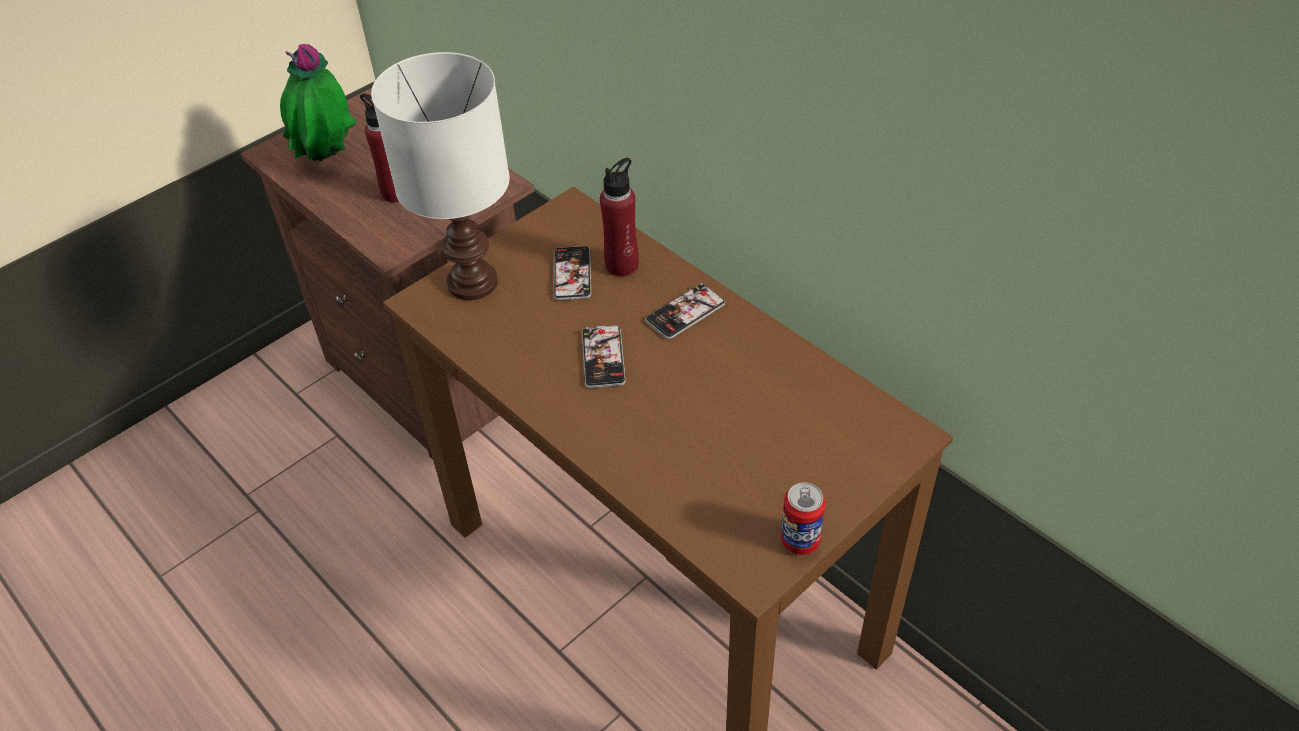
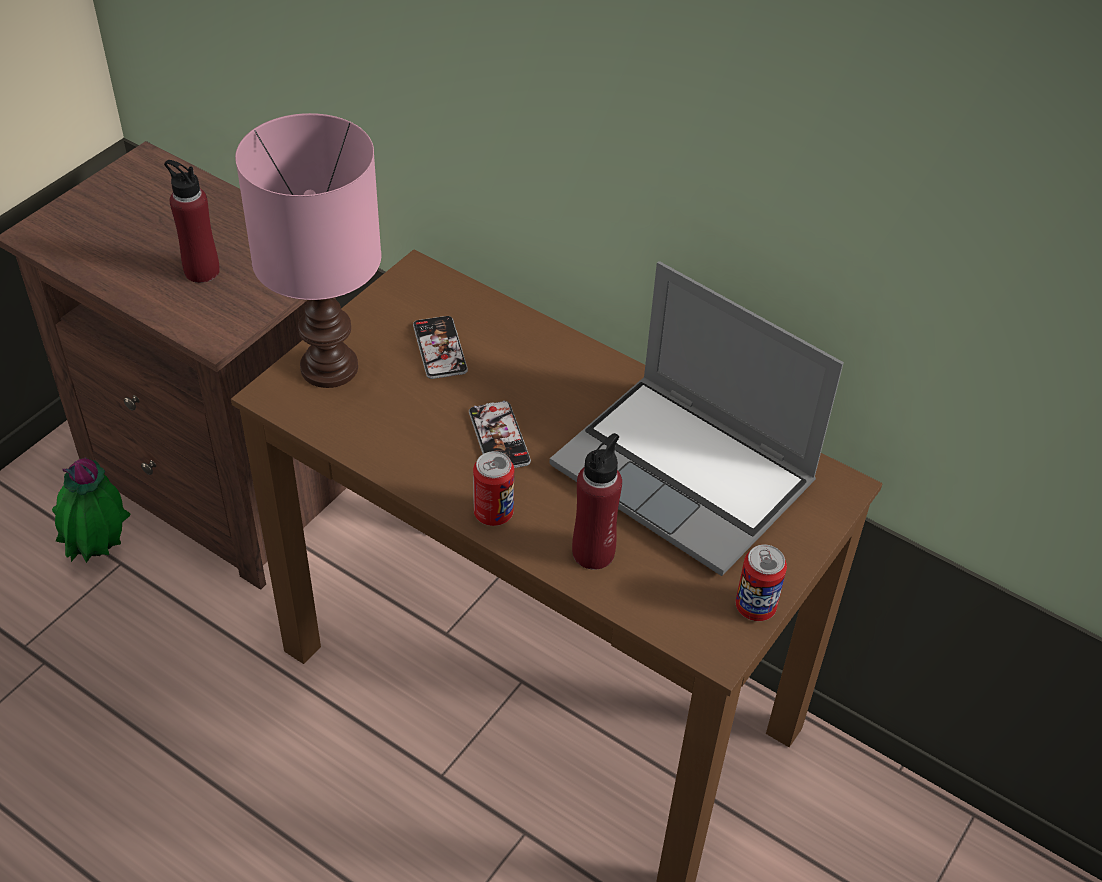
camera: 15 degrees left, 0 degrees up
potted plant [280,44,357,161] -> potted plant moved to [52,458,130,563]
white table lamp [371,52,510,300] -> pink table lamp [235,113,381,388]
red bottle [600,158,639,277] -> red bottle moved to [572,433,622,570]
phone [646,283,725,339] -> none
none -> can [473,451,514,526]
none -> laptop [550,262,844,576]

